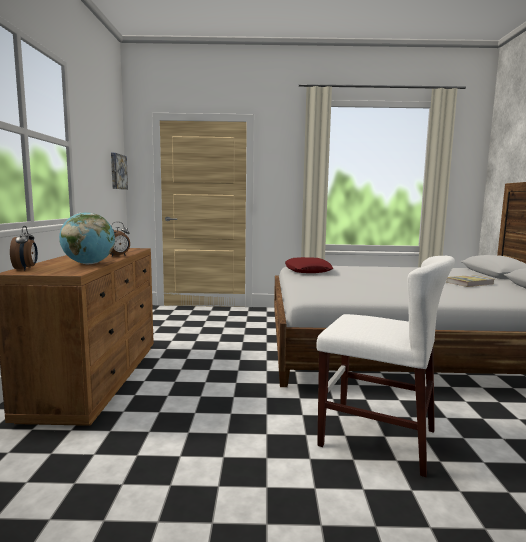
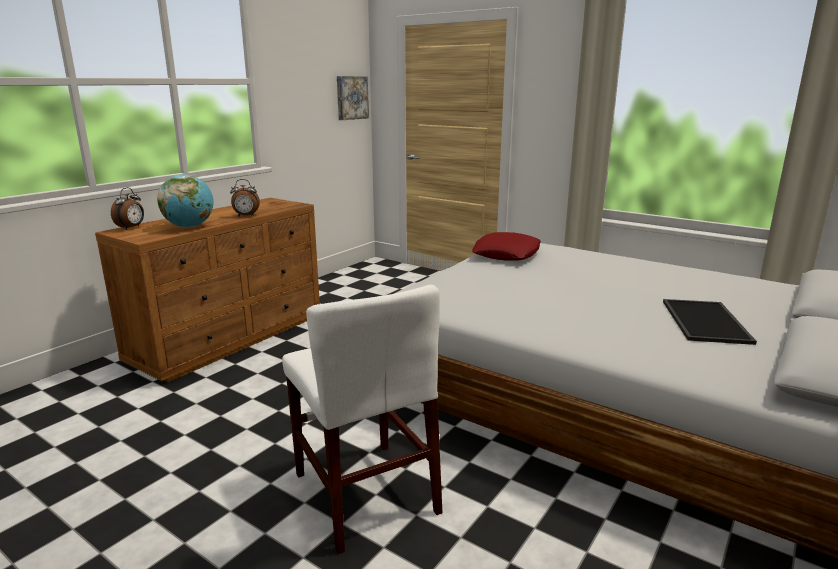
camera: 35 degrees right, 10 degrees up
book [446,275,494,287] -> tray [663,299,757,345]

